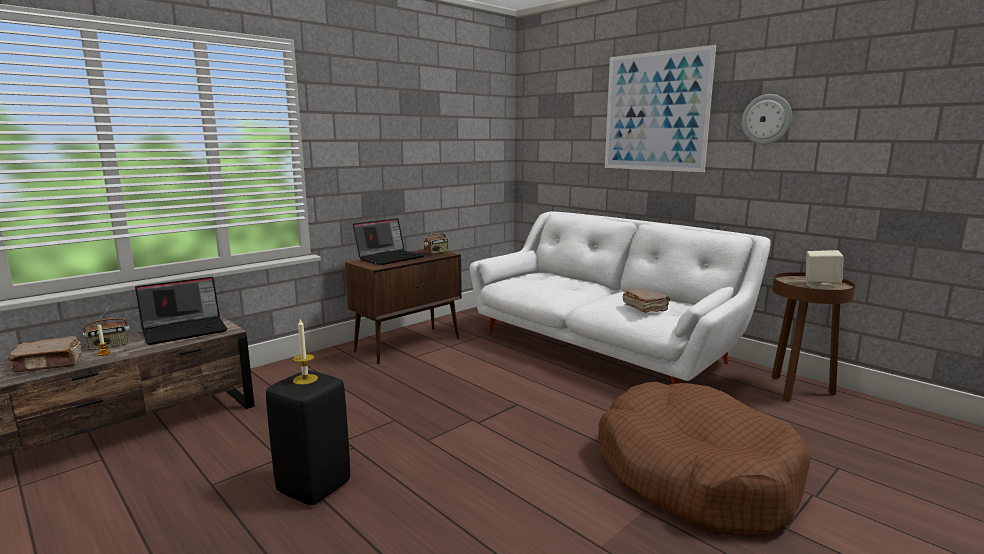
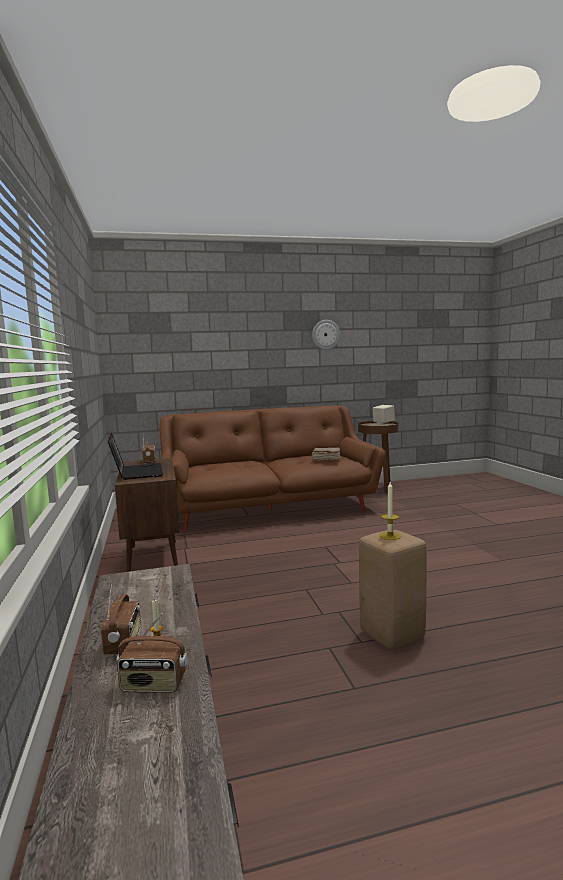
camera: 60 degrees left, 5 degrees down
brown book [8,336,83,372] -> radio [116,613,188,693]
laptop [135,277,227,345] -> none
black stool [266,370,350,505] -> beige stool [359,529,427,649]
white sofa [470,212,771,384] -> brown sofa [160,405,385,531]
brown dog bed [599,382,811,535] -> none
picture [605,45,716,172] -> none

